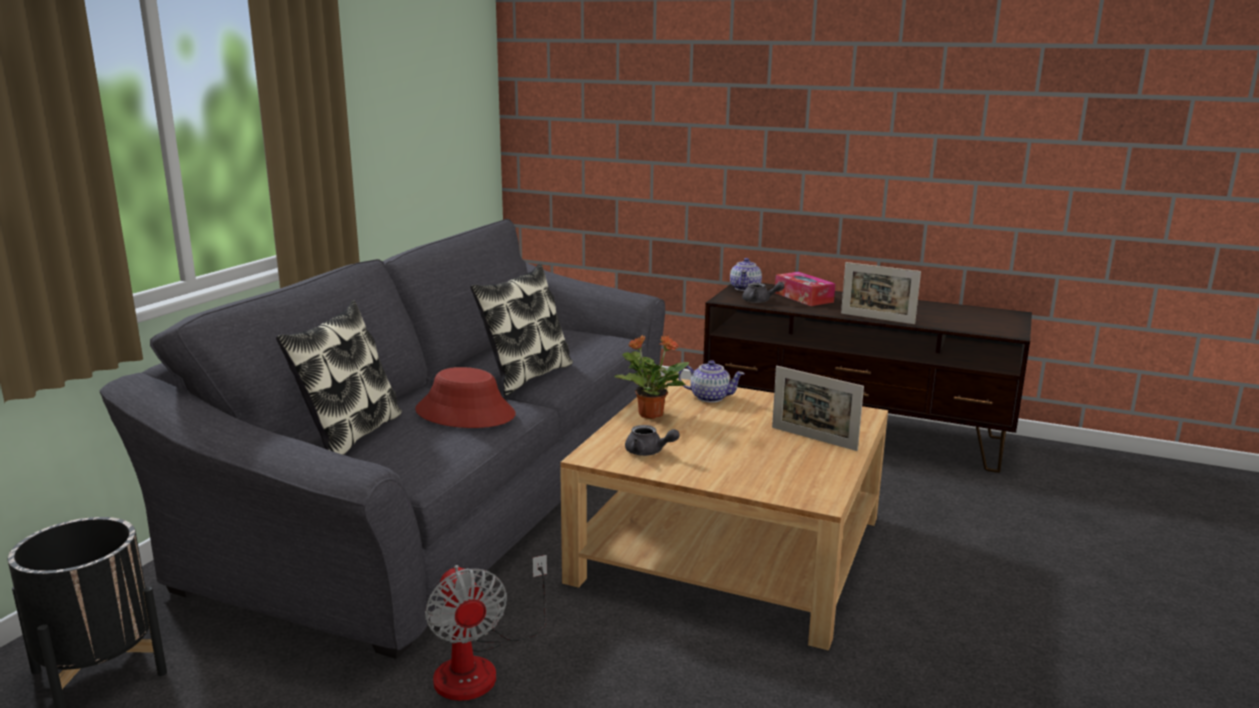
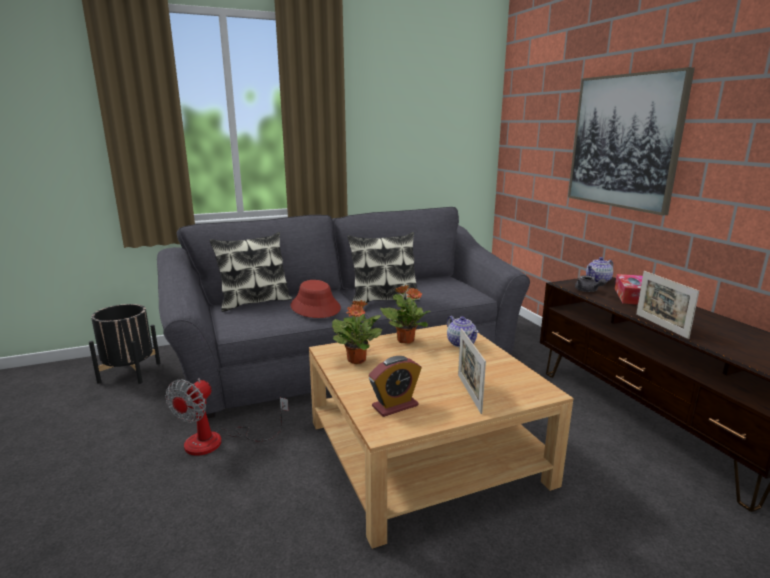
camera: 45 degrees right, 0 degrees up
grey teapot [625,425,680,456] -> potted plant [332,300,382,364]
none -> alarm clock [369,356,421,417]
none -> picture [568,67,695,215]

